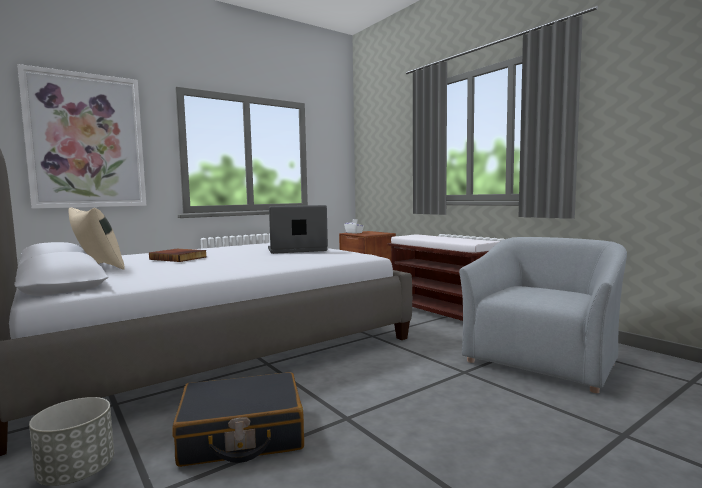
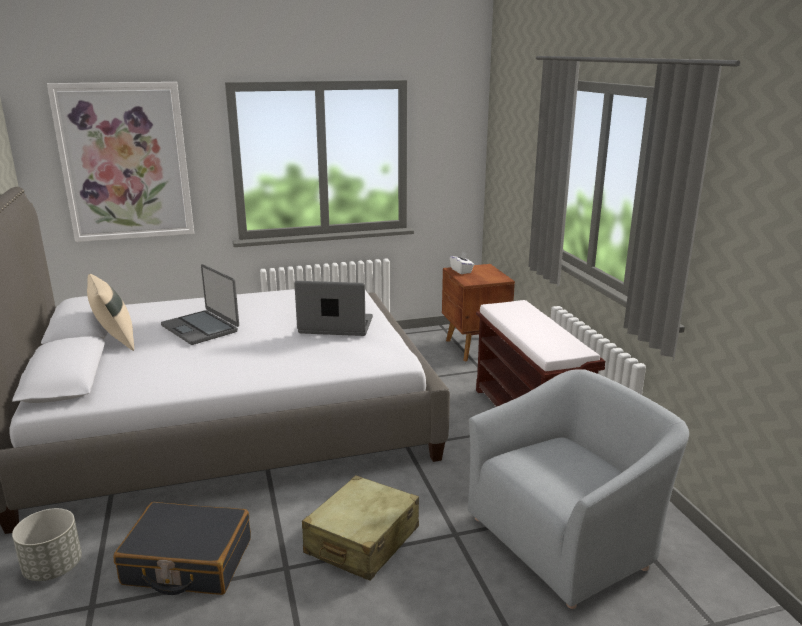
camera: 20 degrees right, 15 degrees up
book [149,249,207,262] -> laptop [161,264,239,345]
none -> beige suitcase [302,475,419,581]

